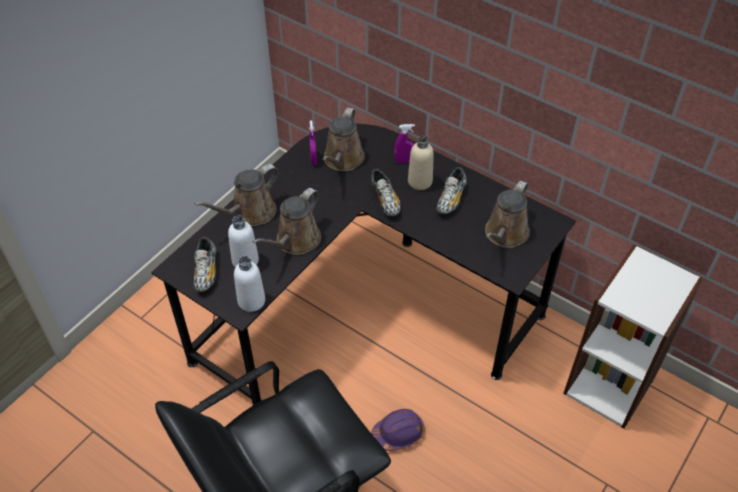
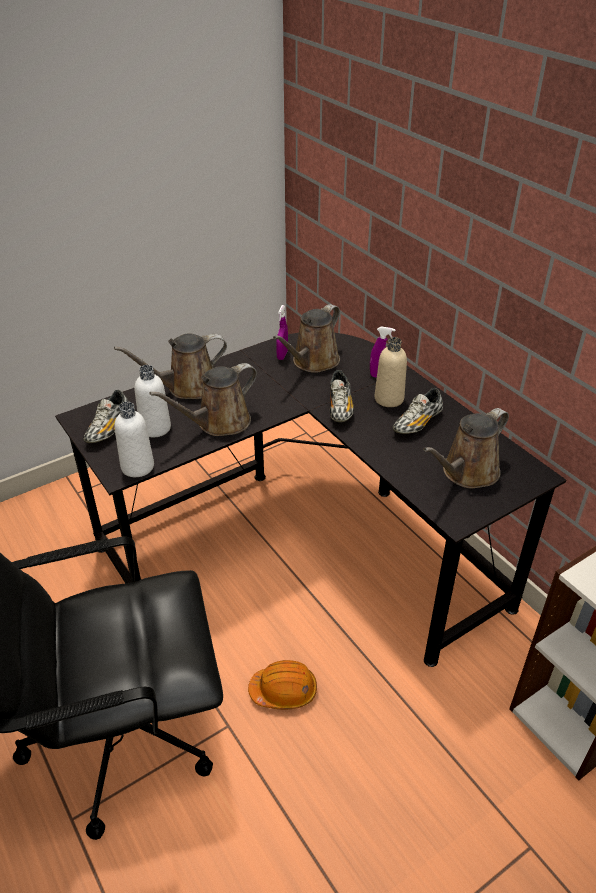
camera: 20 degrees right, 10 degrees down
purple hard hat [371,409,425,451] -> orange hard hat [248,660,317,710]

